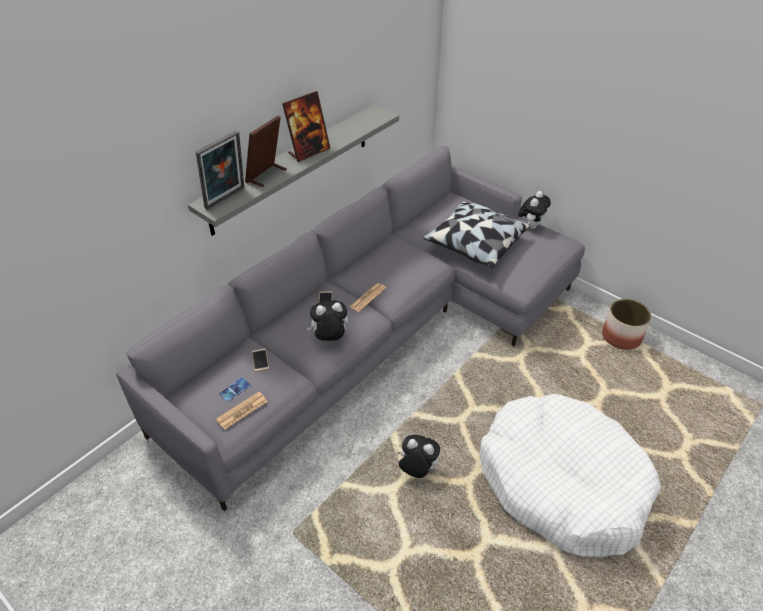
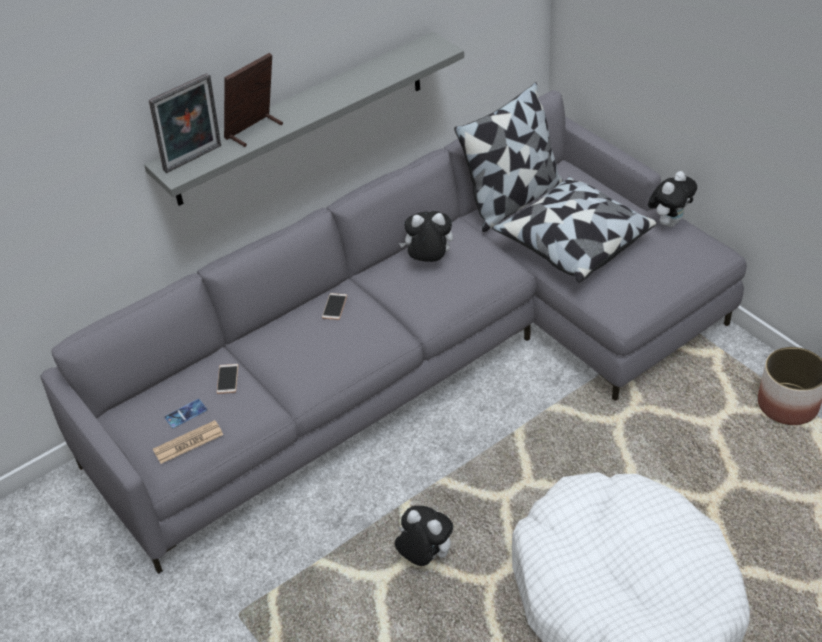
camera: 15 degrees right, 0 degrees up
picture frame [282,91,331,162] -> none
plush toy [307,300,348,341] -> plush toy moved to [399,211,453,262]
newspaper [350,283,386,312] -> none
none -> pillow [454,82,563,232]

